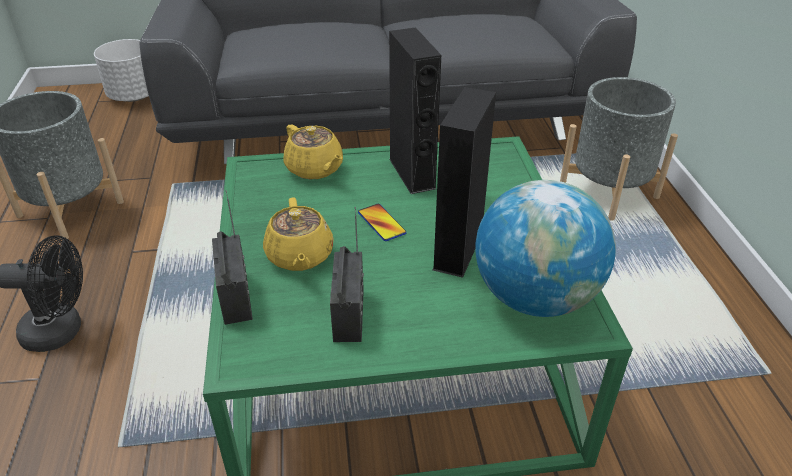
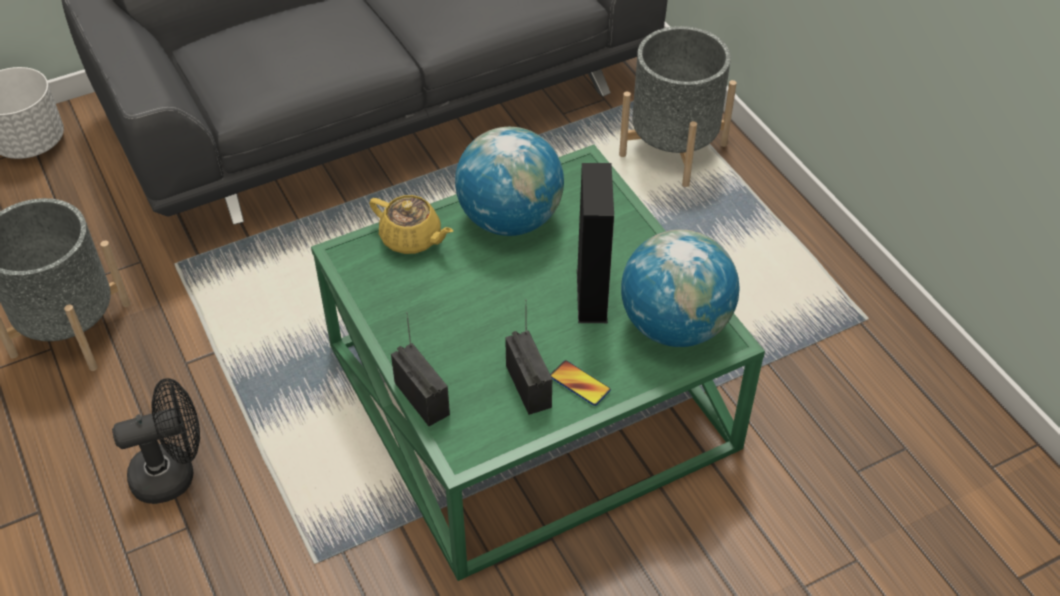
camera: 20 degrees left, 10 degrees up
yellow teapot [263,197,334,271] -> none
phone [358,204,407,241] -> phone moved to [550,360,611,406]
black speaker [389,27,441,194] -> globe [455,127,564,236]

